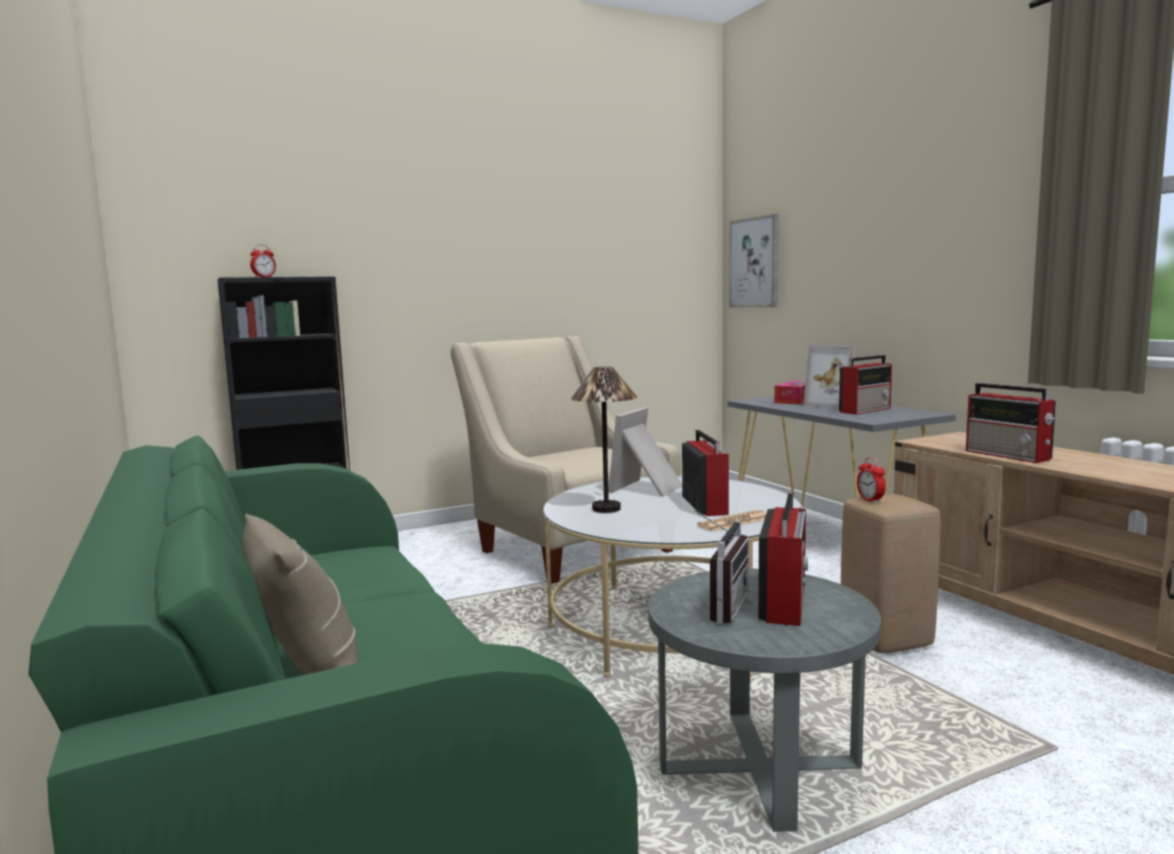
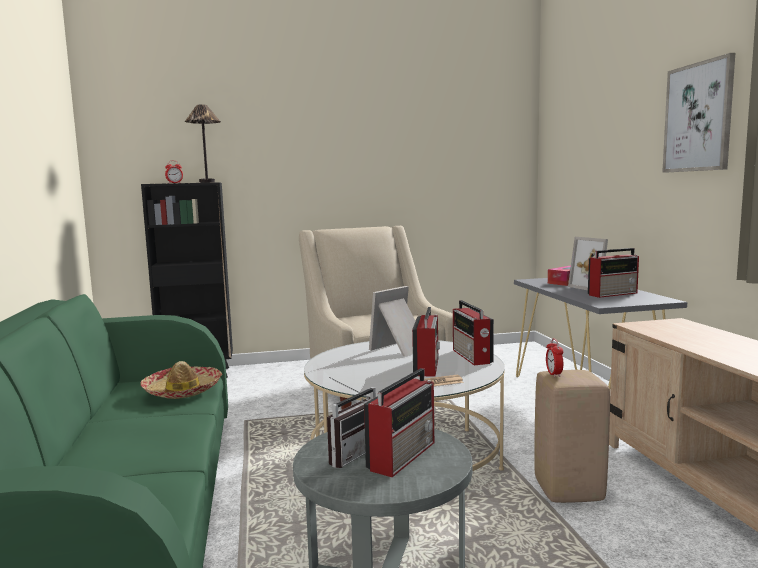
camera: 15 degrees right, 0 degrees up
beige pillow [242,514,359,675] -> none
table lamp [571,367,637,513] -> table lamp moved to [185,104,221,183]
picture [729,214,779,308] -> picture moved to [662,53,735,173]
radio [966,383,1056,463] -> radio moved to [453,300,494,365]
none -> hat [140,361,222,399]

